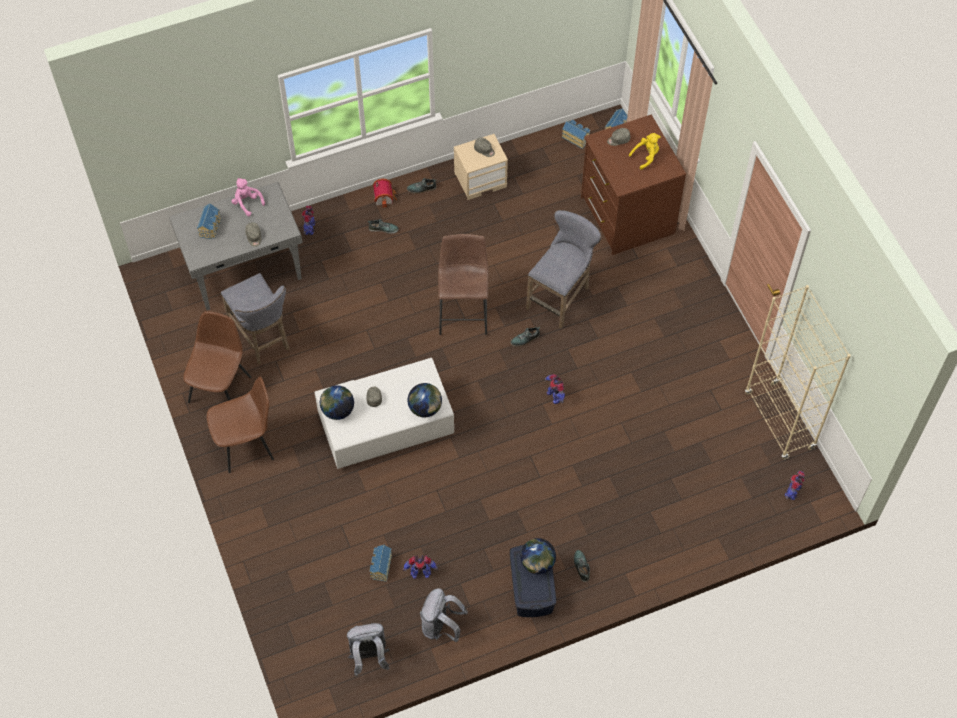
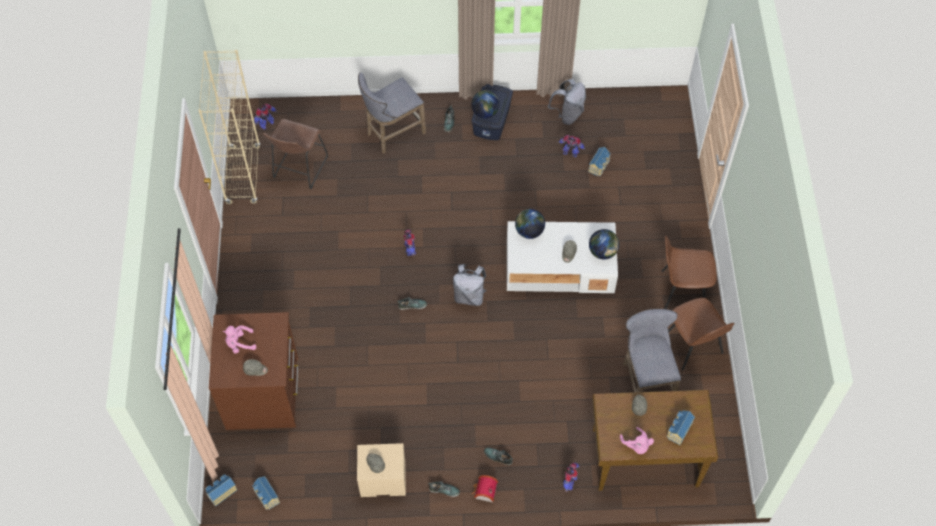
camera: 160 degrees left, 0 degrees up
grey desk [169,182,302,310] -> brown desk [592,390,718,491]
brown chair [183,311,251,403] -> brown chair turned 60 degrees counterclockwise [668,298,735,371]
grey backpack [347,623,390,676] -> grey backpack moved to [453,264,487,306]
brown stool [438,234,488,335] -> brown stool moved to [263,119,328,189]
grey stool [526,210,601,329] -> grey stool moved to [358,73,426,154]
yellow plush toy [629,133,660,170] -> pink plush toy [223,325,256,353]

